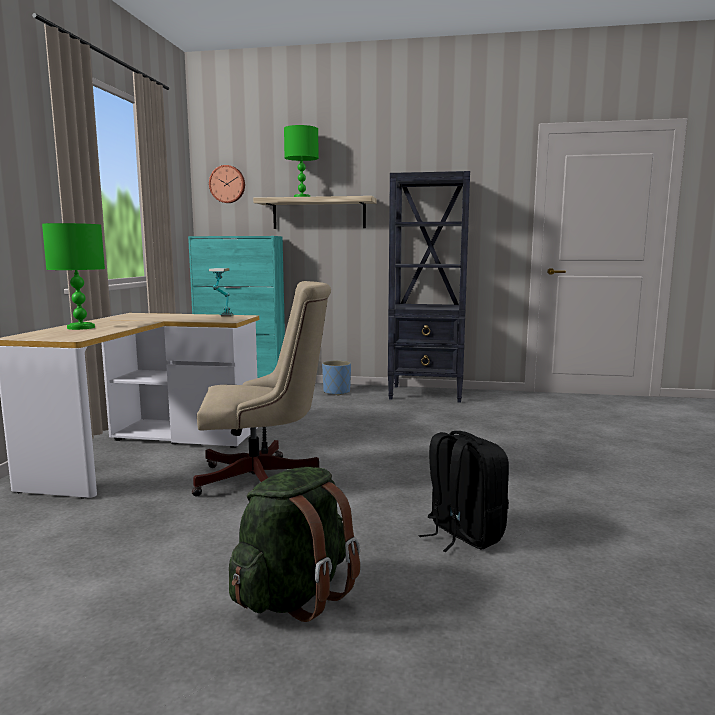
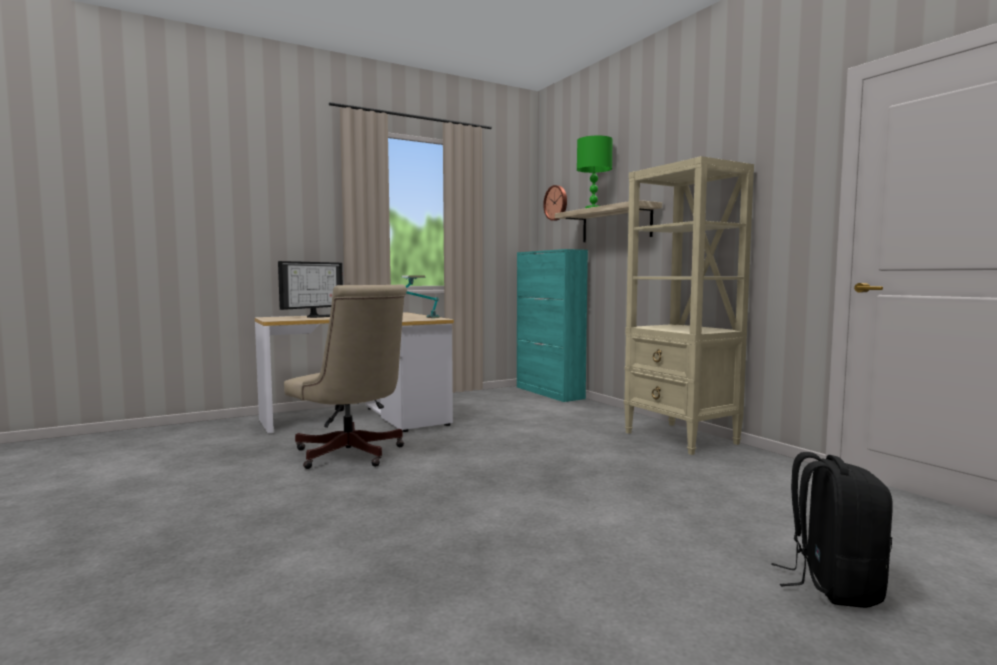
camera: 50 degrees right, 5 degrees down
green table lamp [42,223,105,330] -> monitor [278,261,343,318]
green backpack [229,467,360,622] -> none
blue planter [322,360,351,396] -> none
black bookcase [388,171,470,403] -> beige bookcase [624,156,754,455]
black backpack [419,431,509,552] -> black backpack moved to [772,452,893,608]

